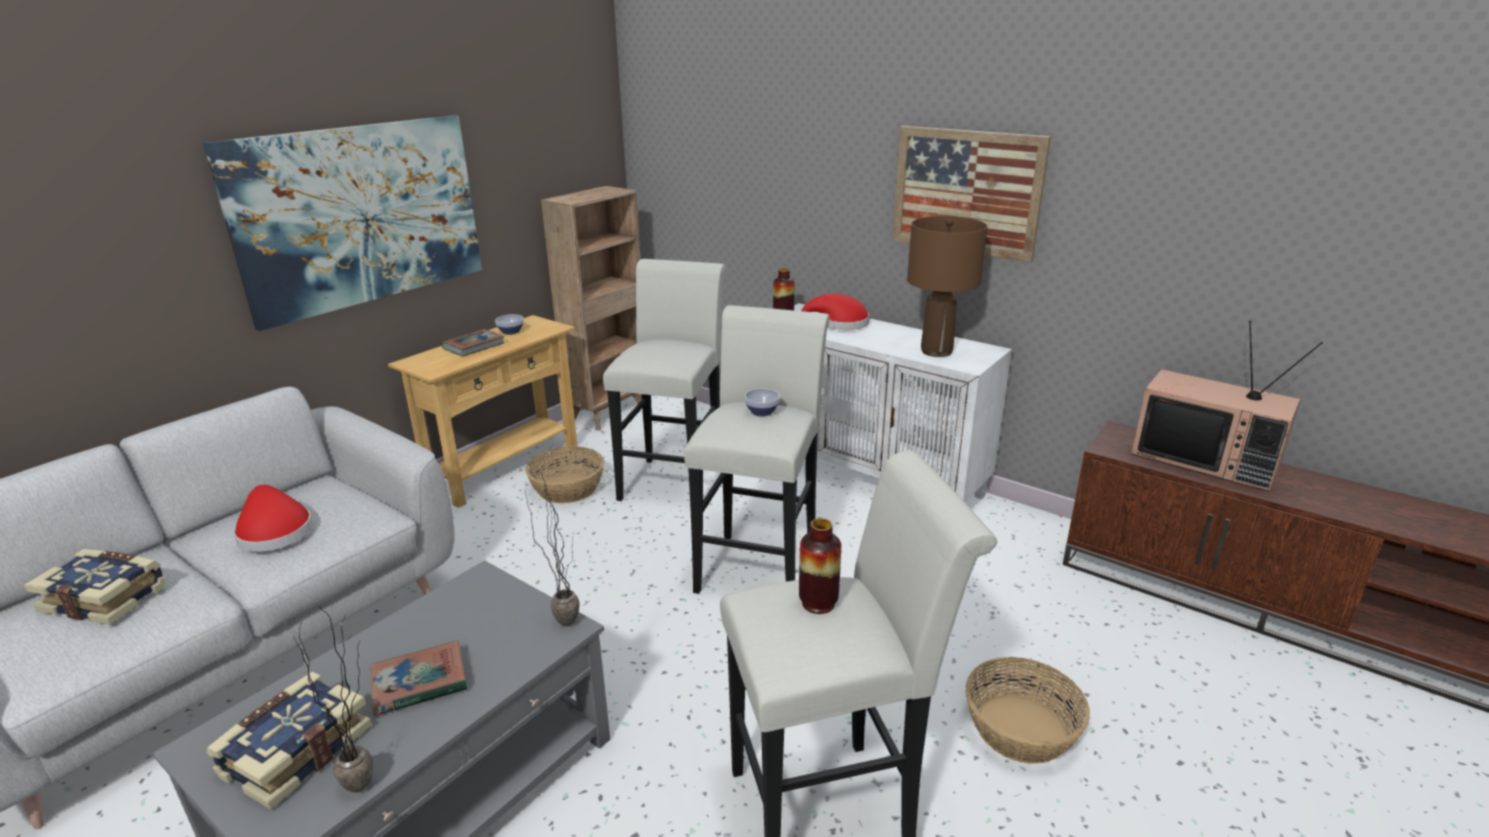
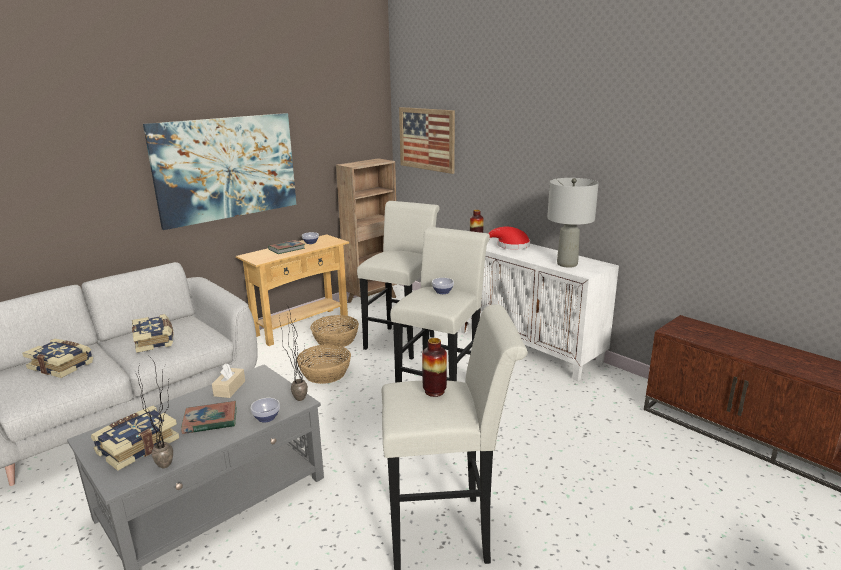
camera: 10 degrees right, 5 degrees down
red hat [234,485,313,552] -> book [132,314,174,353]
picture [892,126,1051,262] -> picture moved to [399,107,455,174]
brown table lamp [907,216,988,357] -> grey table lamp [547,178,599,268]
basket [966,657,1090,763] -> basket moved to [297,344,351,384]
television [1131,320,1323,492] -> none
none -> beige tissue box [212,363,245,398]
none -> bowl [251,398,280,422]

